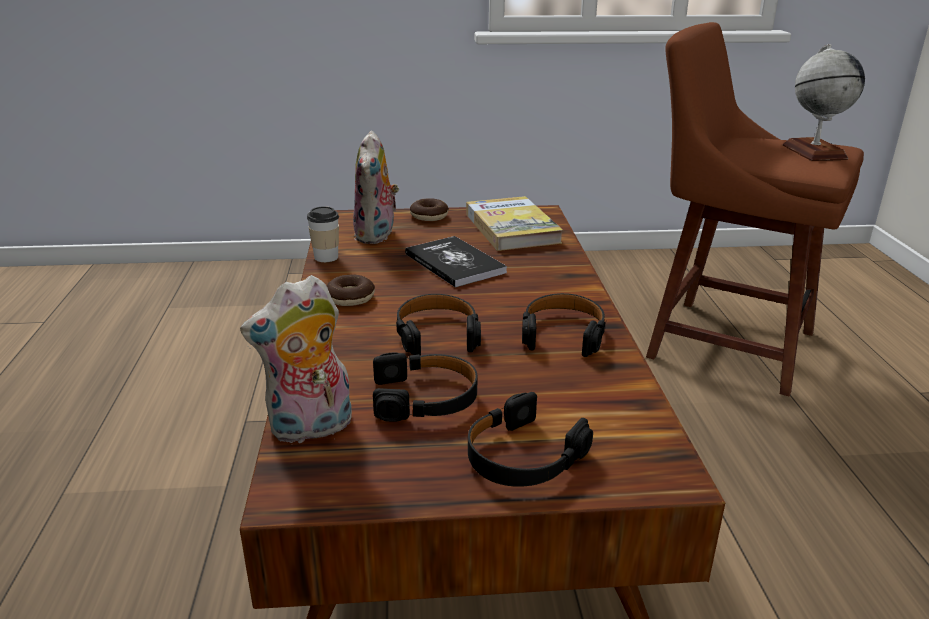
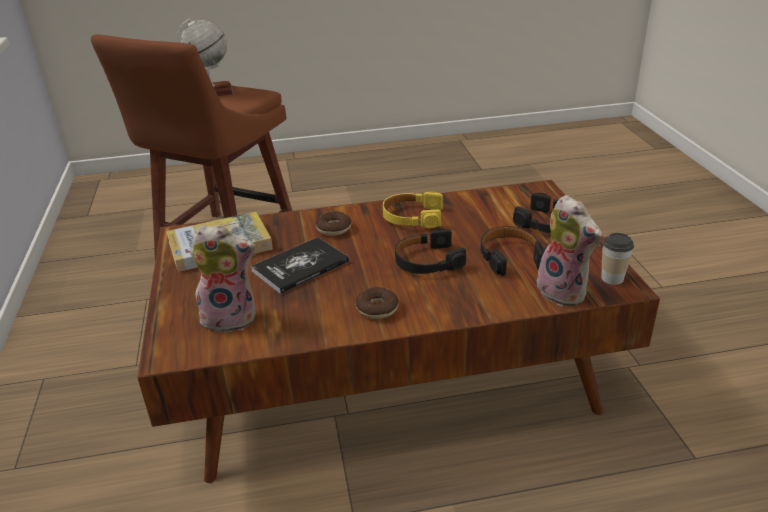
camera: 95 degrees left, 5 degrees up
cup [307,206,339,262] -> cup moved to [601,233,634,285]
donut [410,198,449,221] -> donut moved to [316,211,352,236]
black headphones [522,293,606,357] -> yellow headphones [383,191,443,228]

